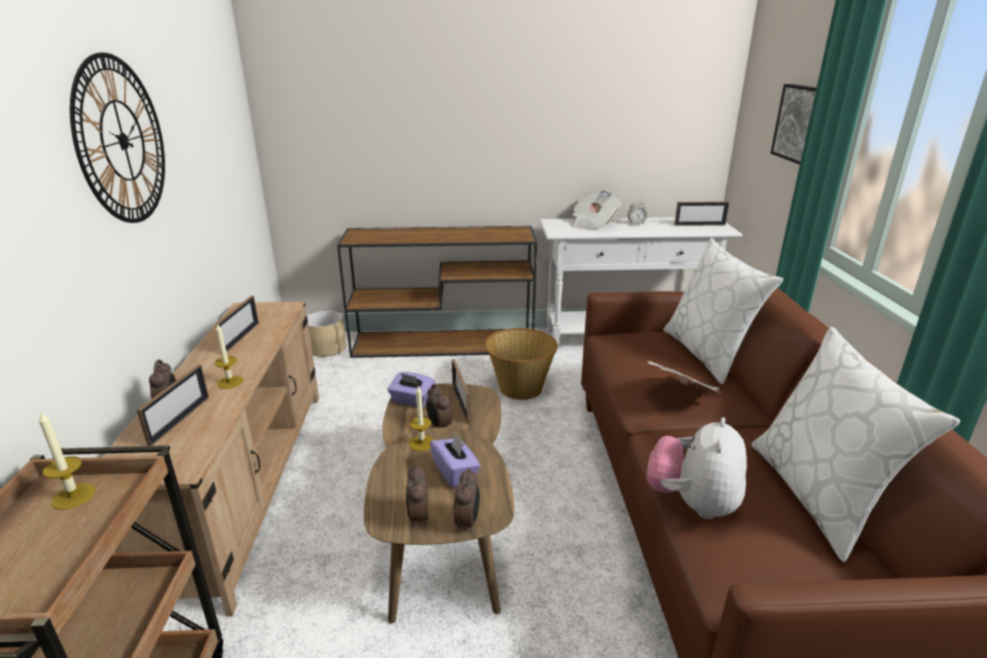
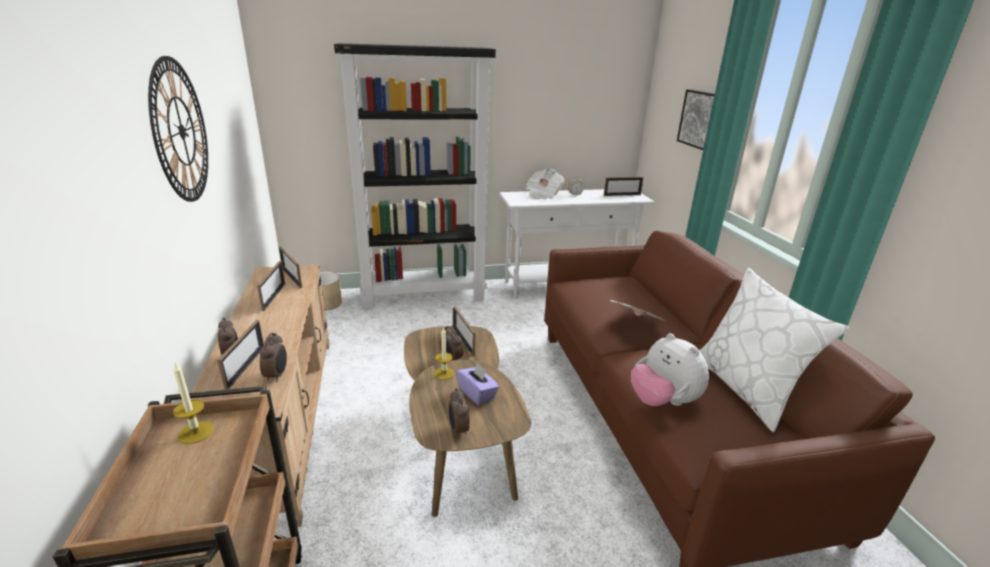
camera: 10 degrees left, 0 degrees up
candle [214,324,243,389] -> none
brown console table [337,226,537,358] -> black bookcase [334,43,496,309]
purple tissue box [388,372,435,408] -> none
alarm clock [453,468,480,533] -> alarm clock moved to [260,333,287,382]
basket [484,328,558,400] -> none
plush toy [647,418,747,519] -> plush toy turned 45 degrees counterclockwise [630,333,709,406]
white pillow [663,239,783,385] -> none
none -> picture frame [279,247,302,288]

